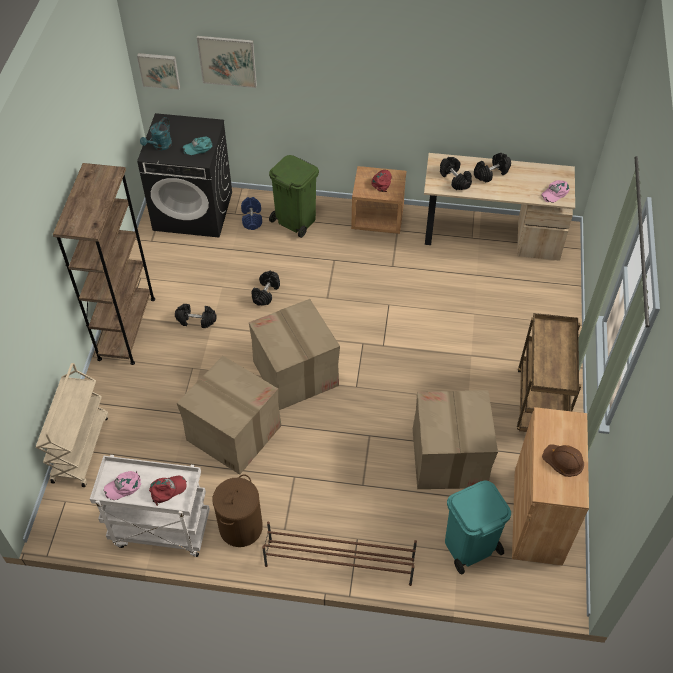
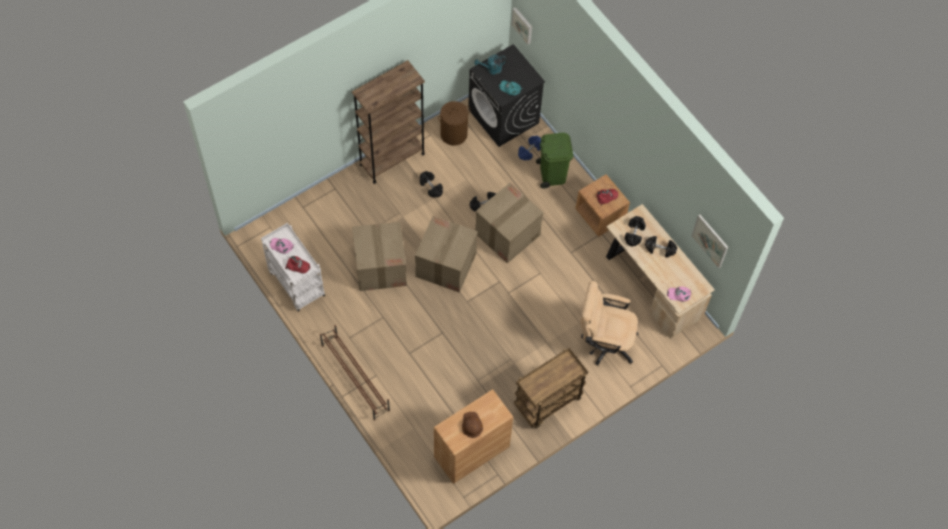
camera: 45 degrees right, 10 degrees up
beige cart [36,363,108,487] -> none
picture [197,36,257,88] -> picture moved to [691,215,728,268]
brown laundry basket [213,475,263,547] -> brown laundry basket moved to [438,101,471,146]
cardboard box [413,390,498,489] -> cardboard box moved to [475,183,543,263]
turquoise trash can [445,480,511,575] -> none
none -> beige office chair [581,281,638,365]

